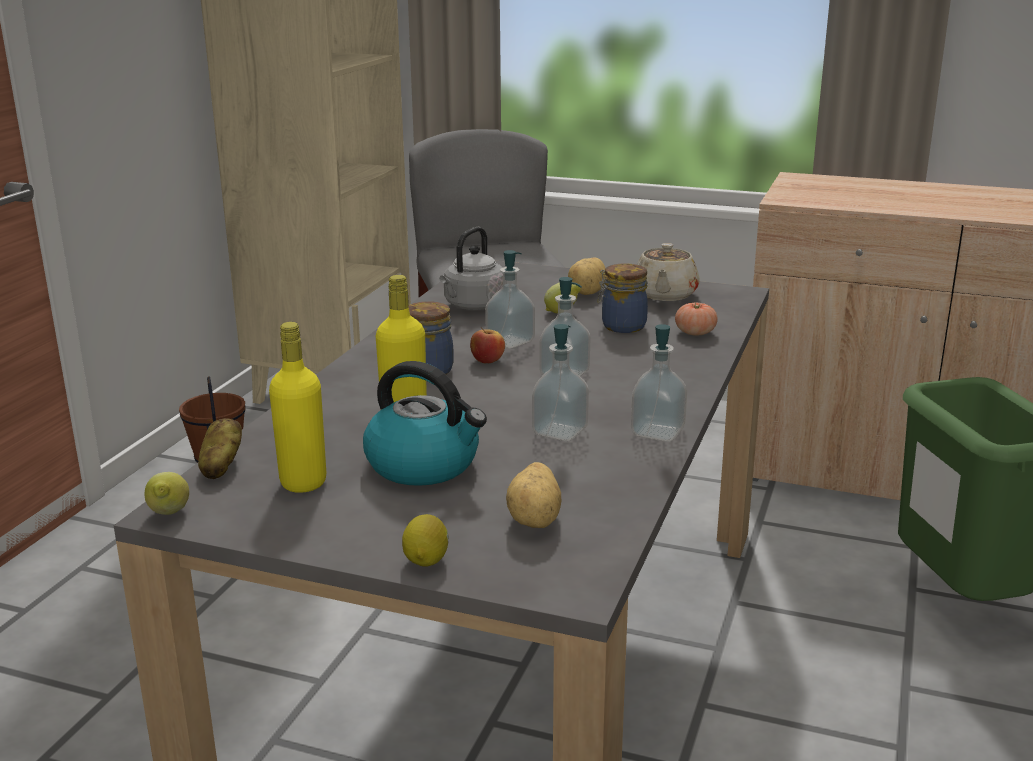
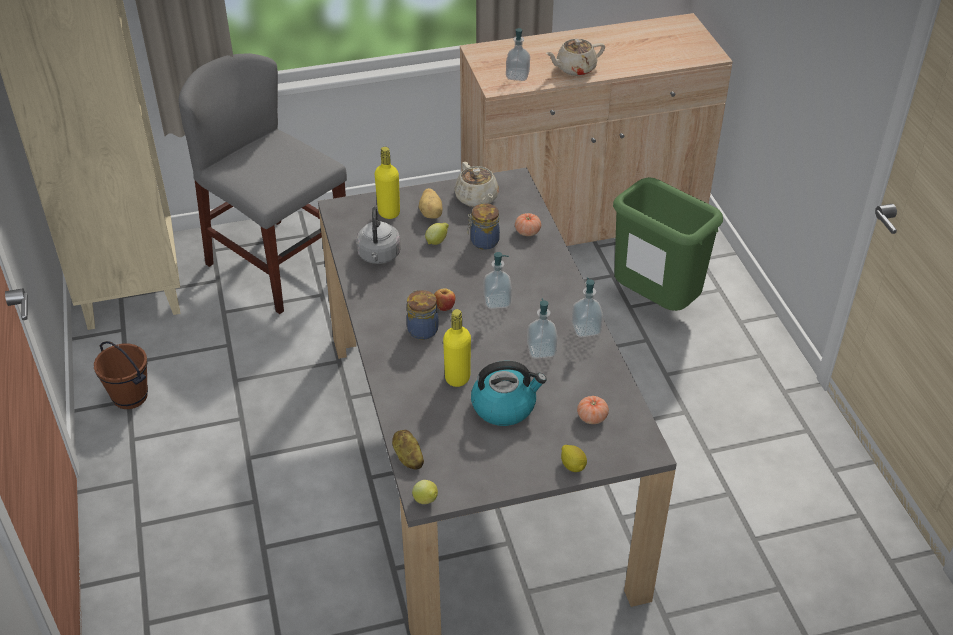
camera: 35 degrees left, 20 degrees up
yellow bottle [269,322,326,493] -> yellow bottle moved to [375,147,400,219]
soap dispenser [485,250,535,348] -> soap dispenser moved to [506,28,530,81]
potato [506,462,561,528] -> tomato [577,396,609,424]
none -> beige teapot [546,39,605,76]

